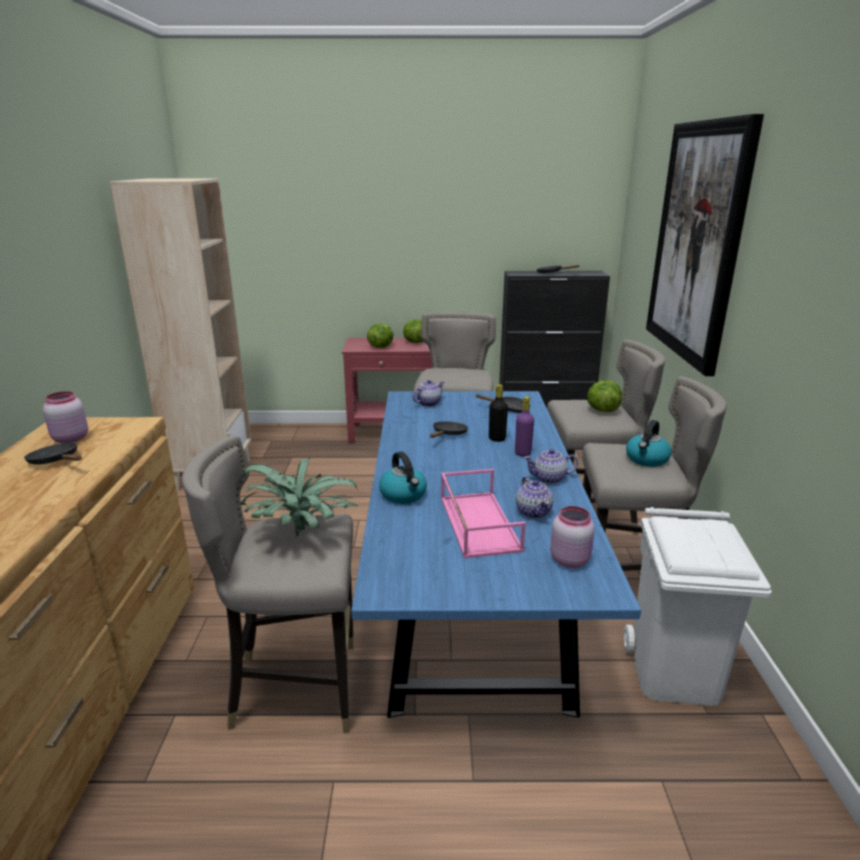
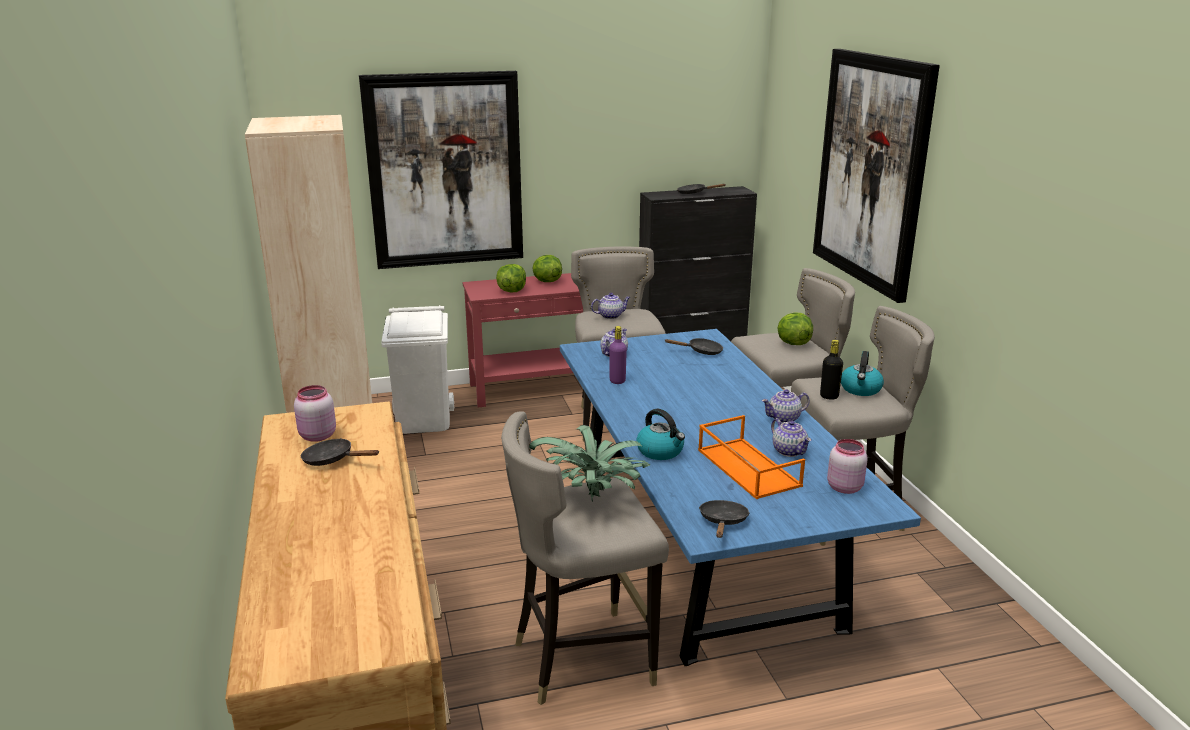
camera: 15 degrees left, 0 degrees up
black frying pan [430,421,468,438] -> black frying pan moved to [699,500,750,538]
pink tray [441,469,526,559] -> orange tray [698,415,805,499]
black bottle [489,384,508,442] -> black bottle moved to [820,340,843,400]
purple bottle [515,396,534,457] -> purple bottle moved to [609,326,627,384]
white trash can [624,507,772,706] -> white trash can moved to [381,305,454,434]
none -> picture [359,71,523,269]
none -> teapot [591,293,630,319]

